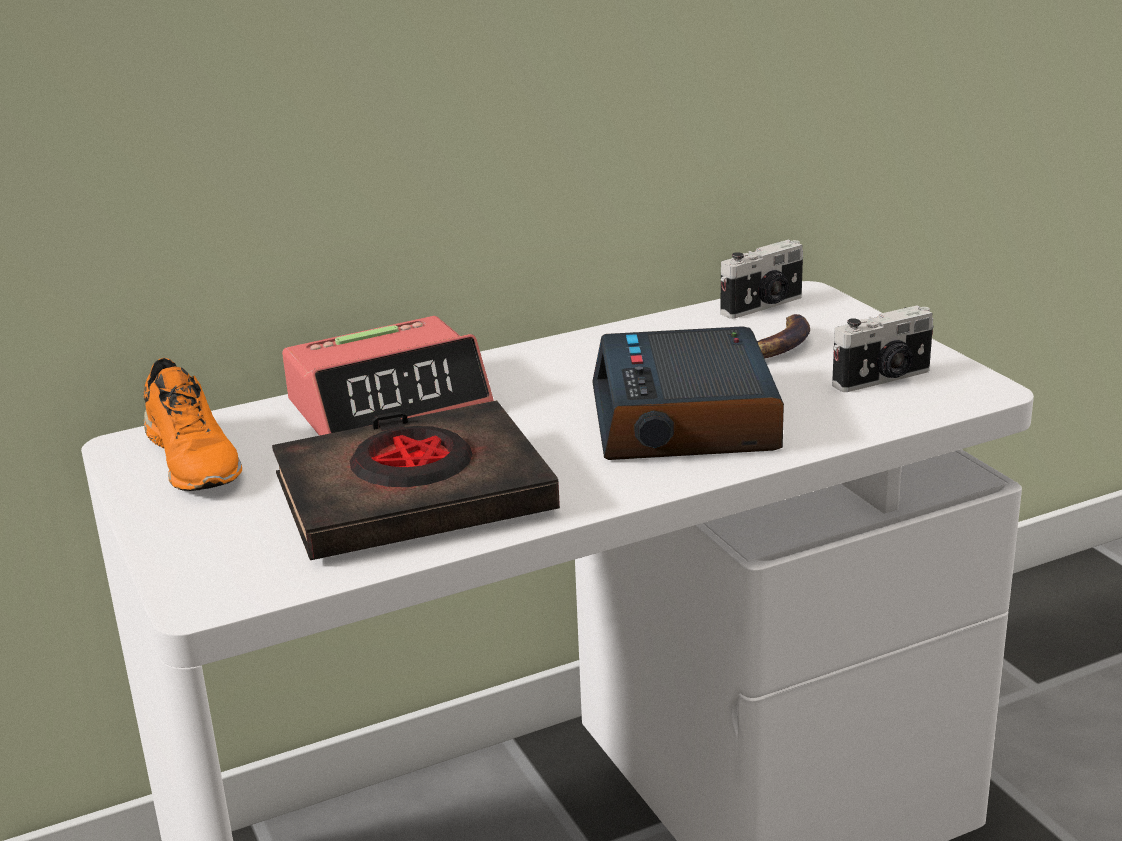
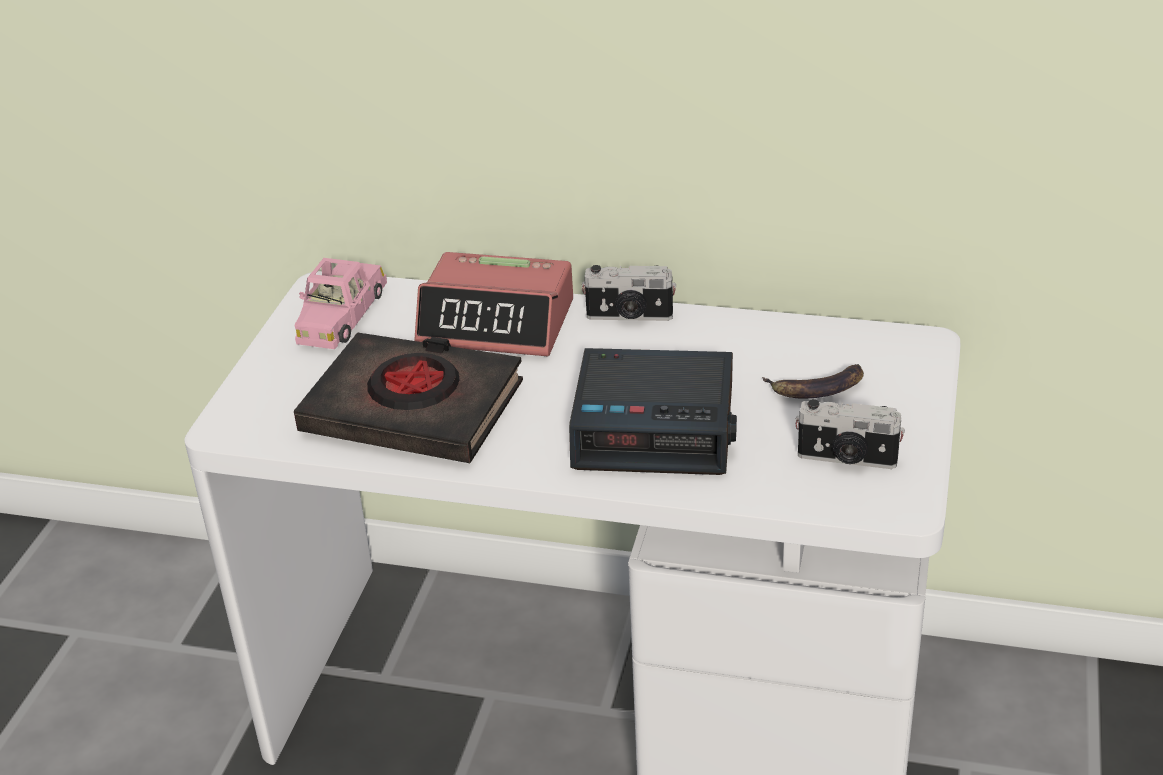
camera: 40 degrees right, 10 degrees up
orange shoe [144,358,242,491] -> pink toy car [294,258,387,349]
alarm clock [592,326,784,460] -> alarm clock turned 120 degrees counterclockwise [569,348,737,475]
camera [721,240,803,319] -> camera moved to [582,265,676,321]

